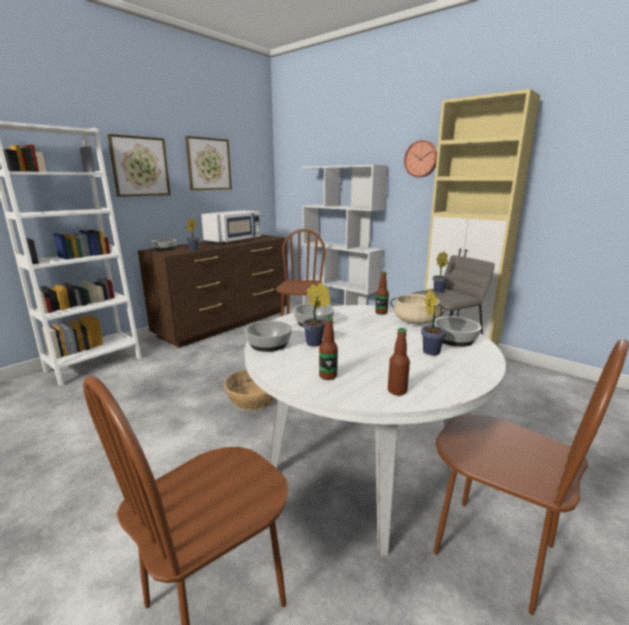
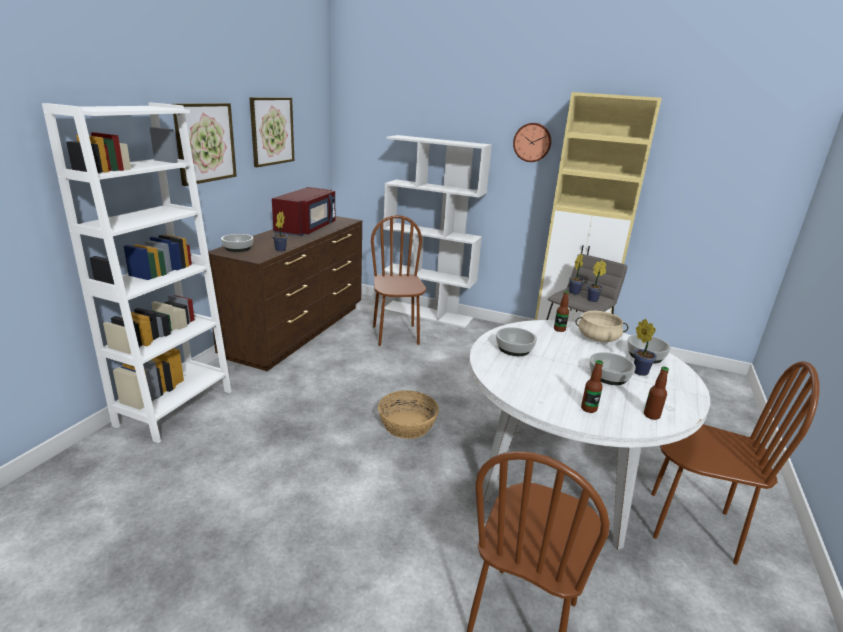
camera: 20 degrees left, 5 degrees up
white microwave [201,210,261,244] -> red microwave [272,187,335,236]
bowl [245,321,292,352] -> bowl moved to [589,352,636,385]
potted plant [303,283,331,347] -> potted plant moved to [587,260,606,302]

